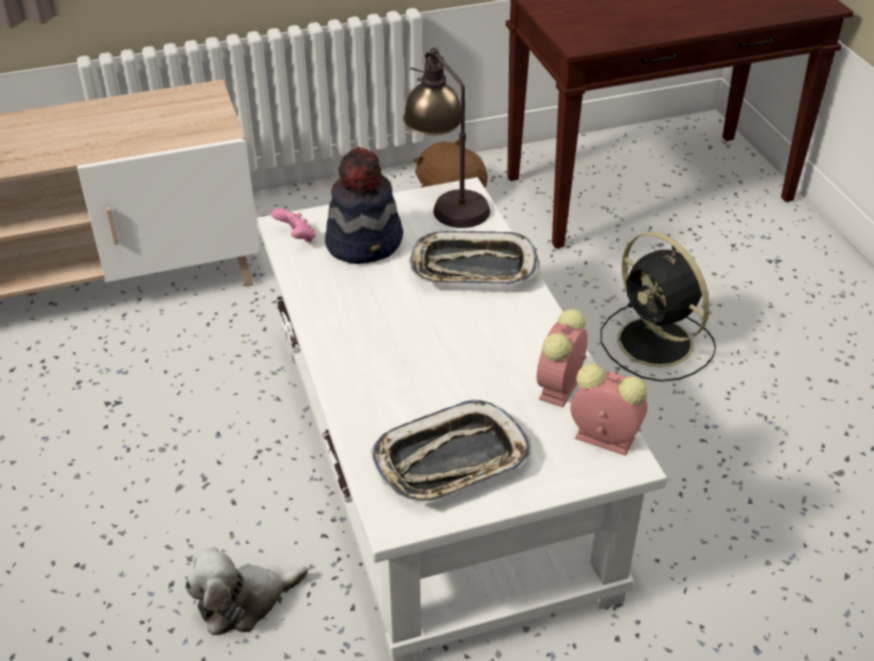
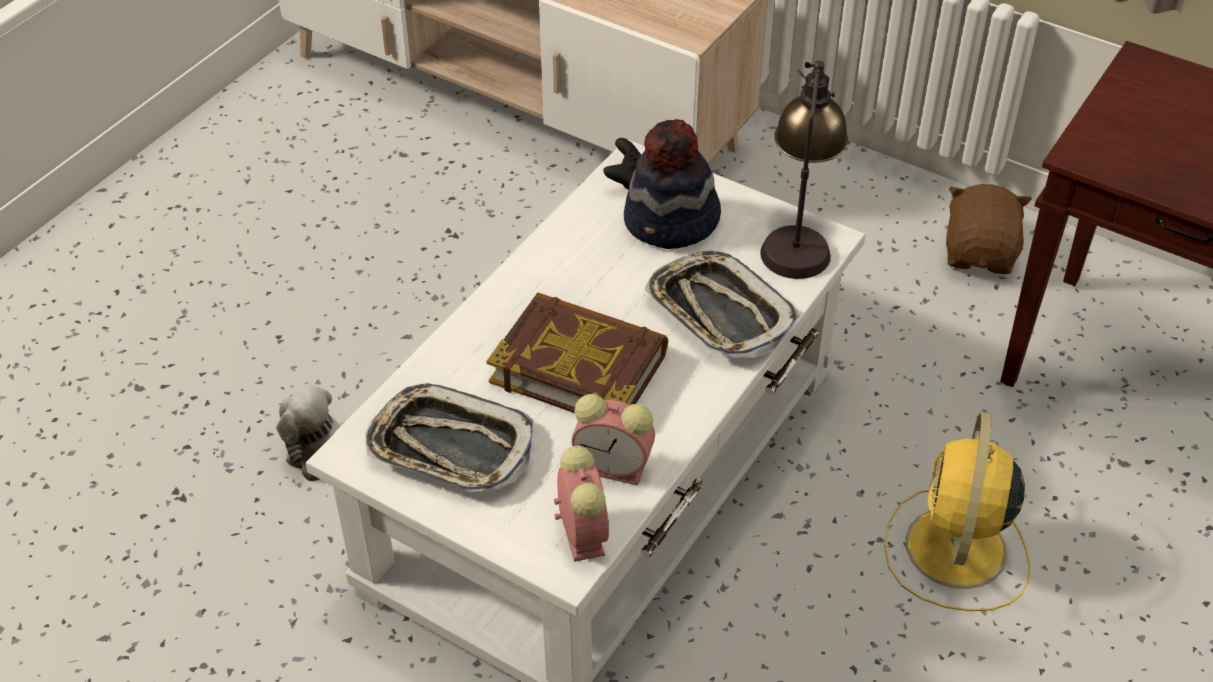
camera: 50 degrees right, 5 degrees up
pink game controller [271,208,316,243] -> black game controller [603,138,641,190]
alarm clock [537,309,588,407] -> alarm clock turned 150 degrees counterclockwise [572,394,655,486]
black fan [601,232,716,382] -> yellow fan [884,412,1030,611]
none -> book [486,292,668,413]

